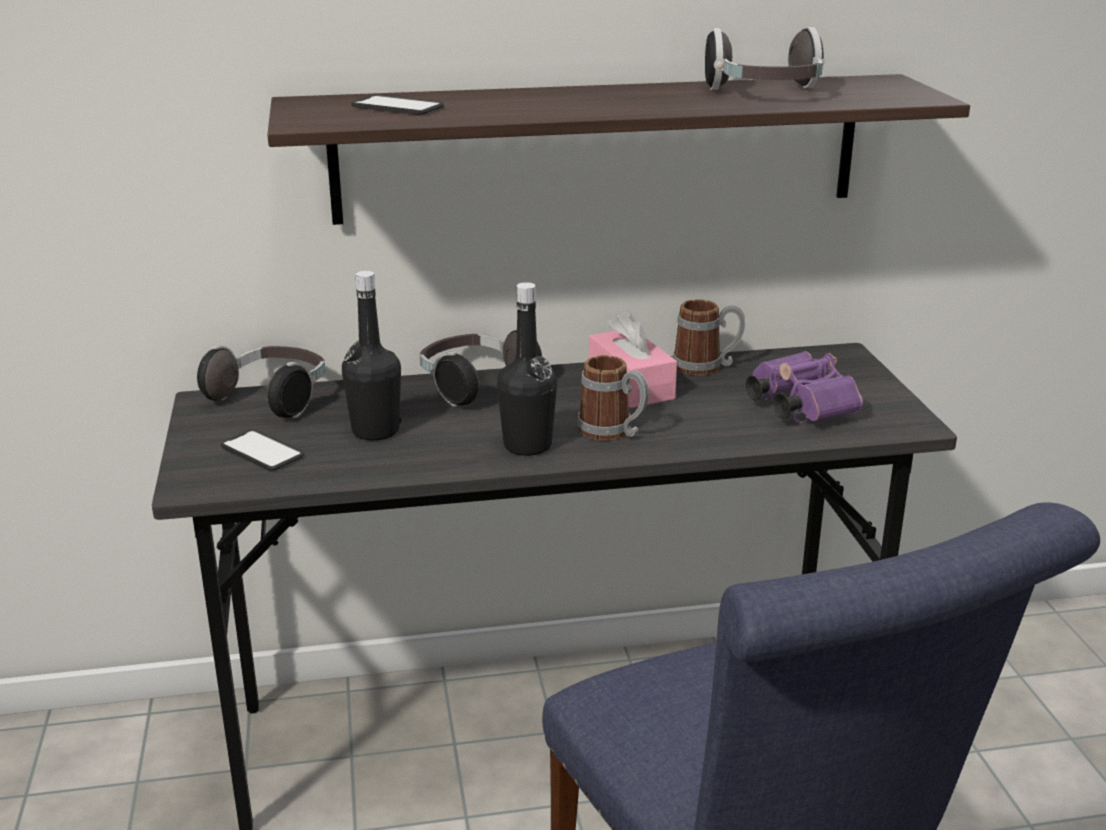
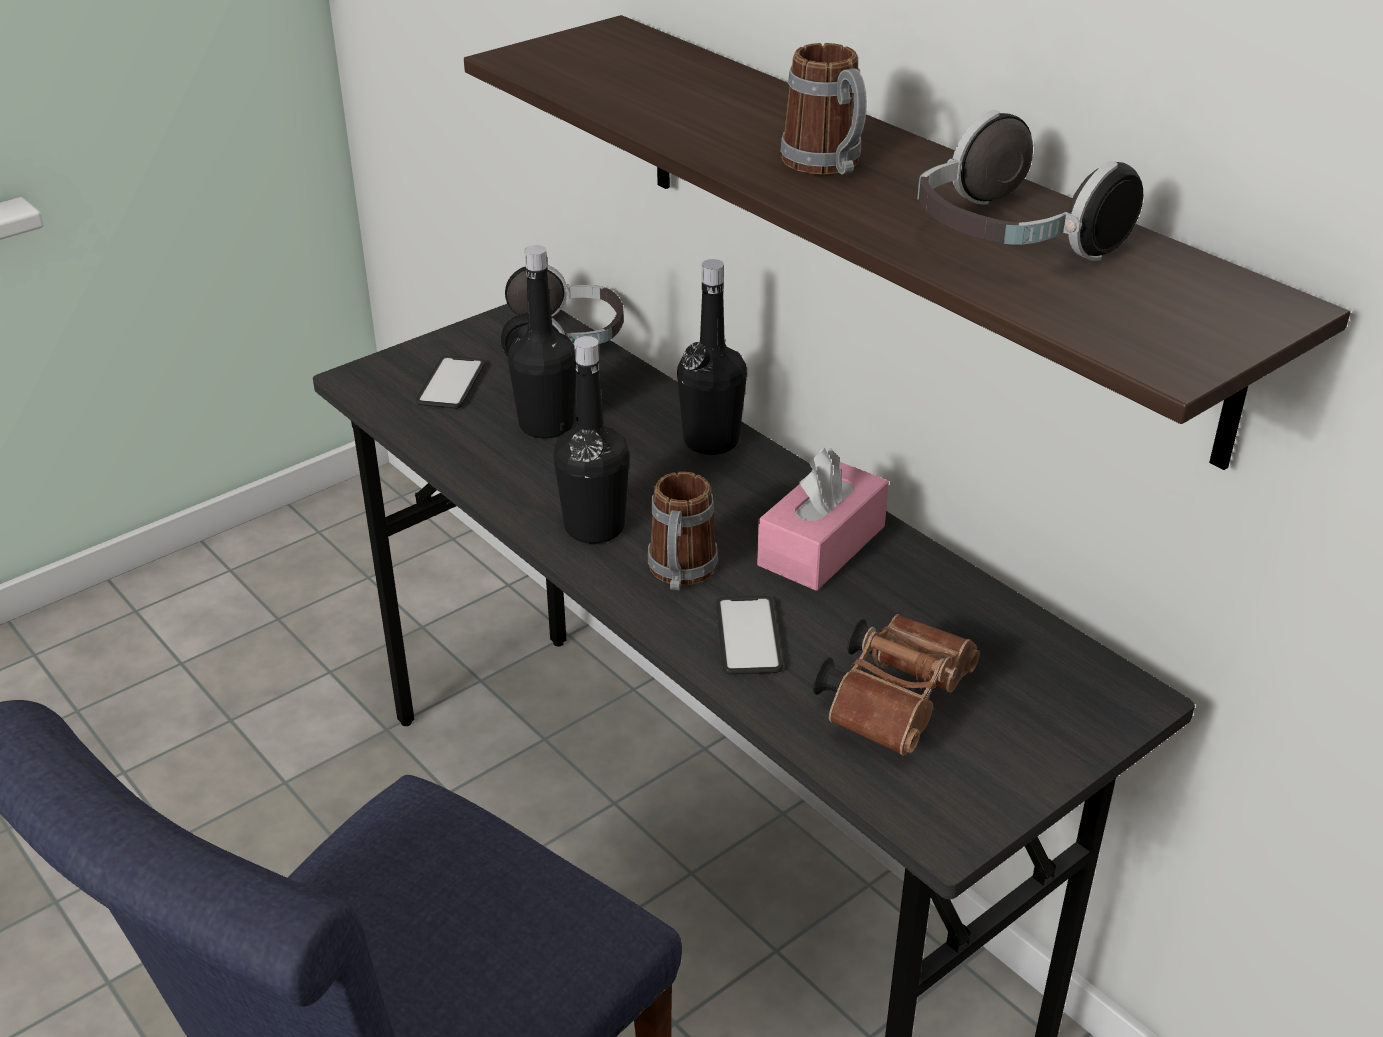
camera: 60 degrees right, 10 degrees up
phone [351,95,444,115] -> phone moved to [716,596,783,675]
headphones [420,328,542,407] -> black bottle [677,259,747,455]
mug [673,299,745,375] -> mug moved to [780,43,867,175]
purple binoculars [746,351,863,423] -> brown binoculars [813,614,980,756]

